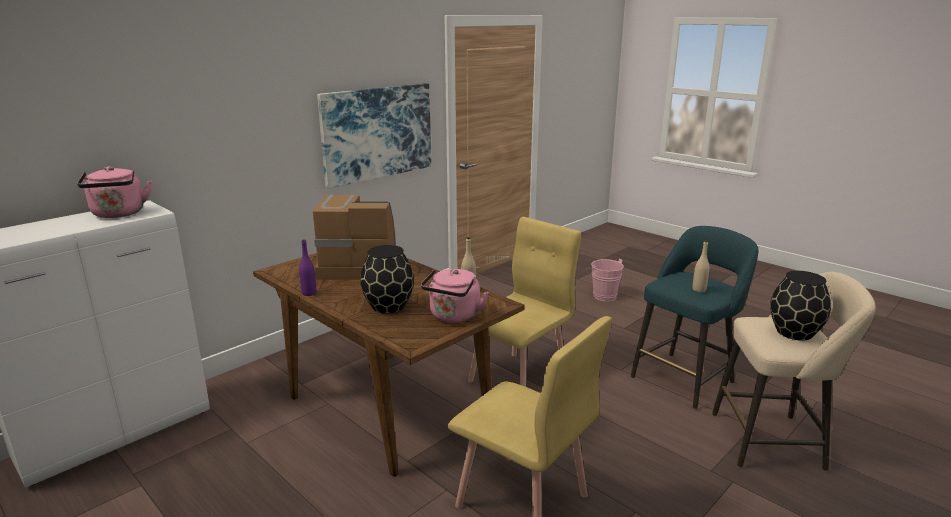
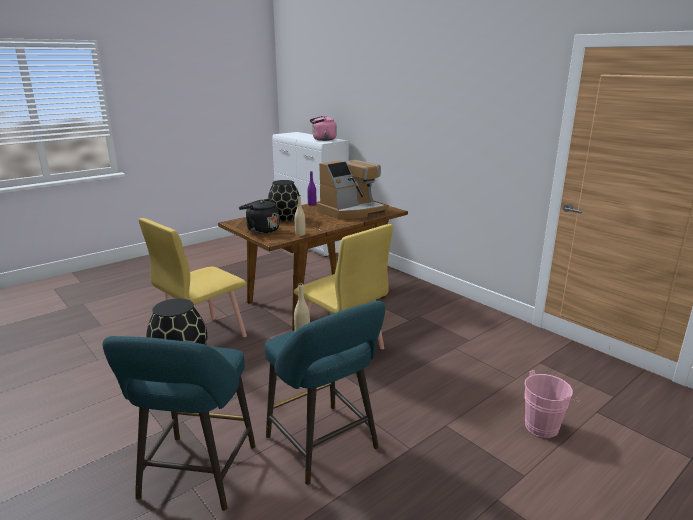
camera: 95 degrees right, 0 degrees up
coffee machine [313,195,396,280] -> coffee machine turned 45 degrees clockwise [317,160,389,219]
picture [317,83,431,188] -> none
pink kettle [421,269,489,323] -> black kettle [239,199,279,234]
beige stool [712,272,876,471] -> turquoise stool [102,336,256,511]

